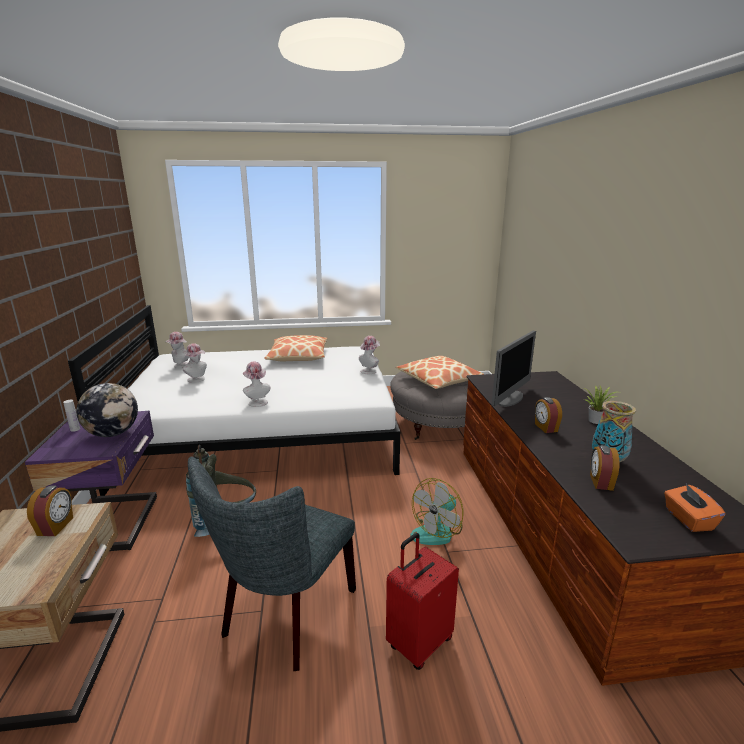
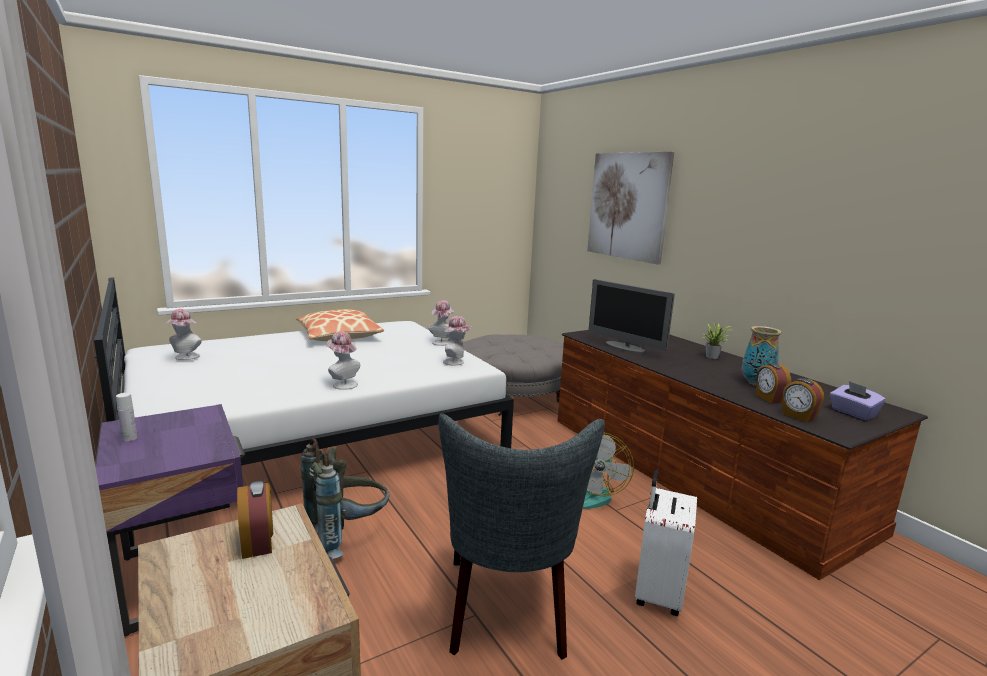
camera: 25 degrees left, 5 degrees down
globe [76,383,138,437] -> none
hat [183,343,207,383] -> hat moved to [443,316,472,365]
red suitcase [386,533,459,670] -> white suitcase [635,470,697,616]
pillow [396,356,484,389] -> none
monitor [492,331,536,407] -> monitor turned 120 degrees clockwise [588,279,675,354]
alarm clock [535,397,562,433] -> alarm clock moved to [782,378,824,423]
orange tissue box [664,484,726,532] -> purple tissue box [830,381,886,420]
none -> picture [587,152,674,265]

